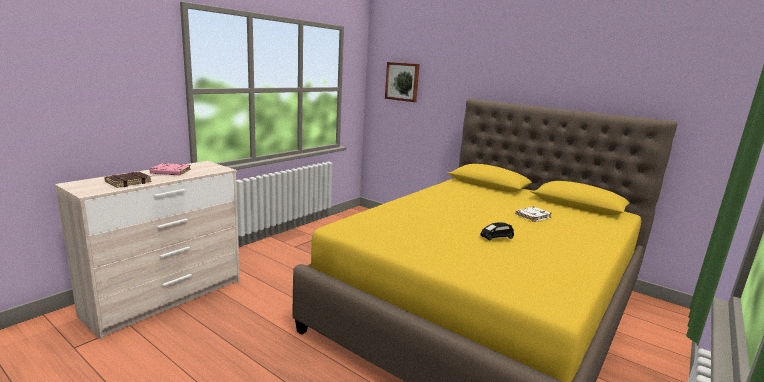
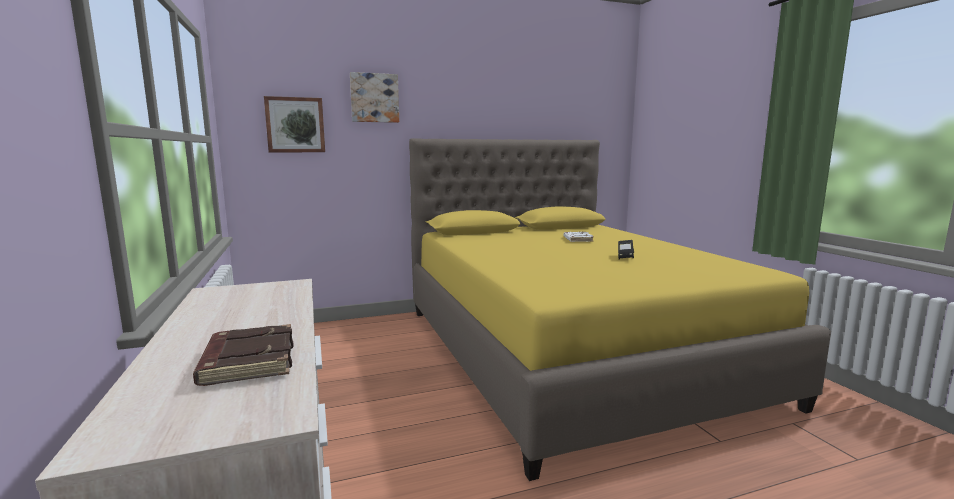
camera: 55 degrees left, 5 degrees down
pink book [150,163,191,175] -> none
none -> picture [350,72,399,123]

